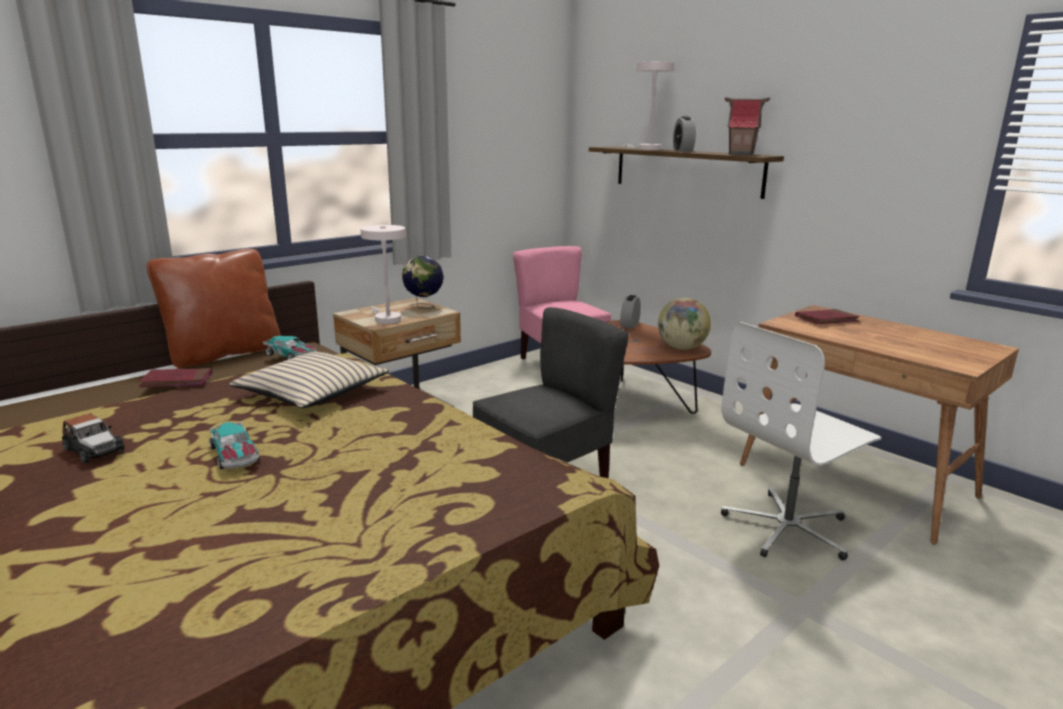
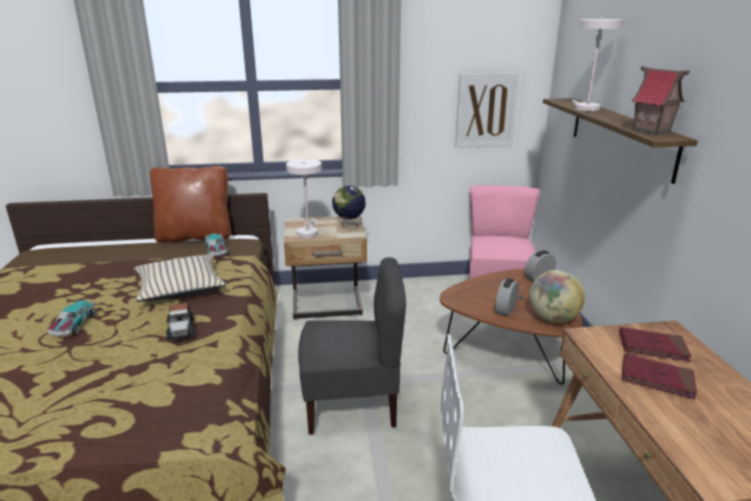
camera: 35 degrees right, 5 degrees up
toy car [62,413,125,464] -> toy car moved to [166,303,194,341]
red book [138,368,212,387] -> red book moved to [622,353,697,399]
alarm clock [673,116,696,152] -> alarm clock moved to [495,278,519,317]
none -> picture [455,73,520,148]

